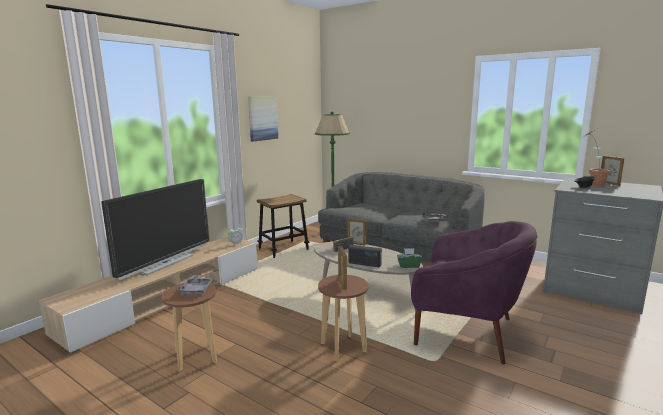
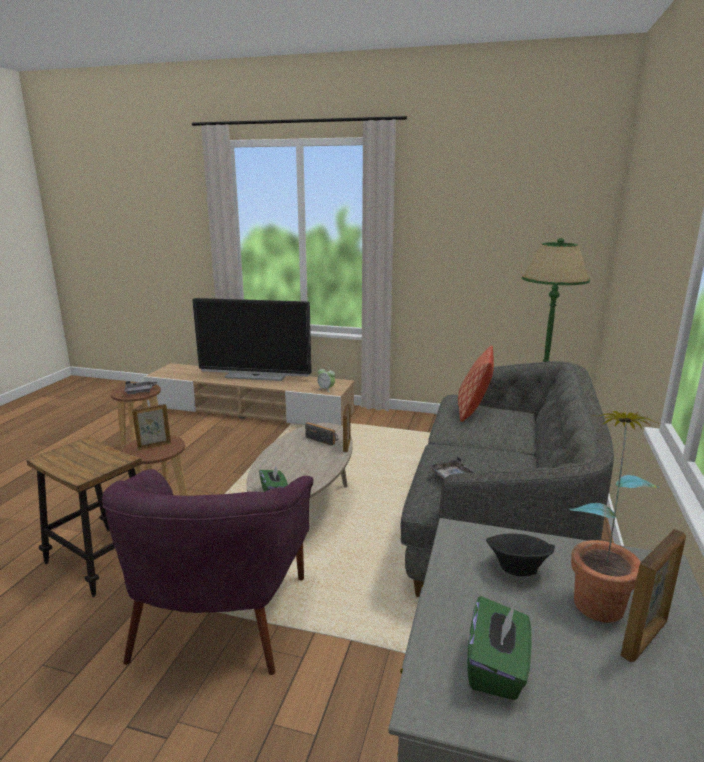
camera: 70 degrees right, 5 degrees up
picture [248,96,278,141] -> none
stool [257,194,309,258] -> stool moved to [26,436,142,597]
radio [348,245,382,267] -> none
none -> pillow [458,345,494,422]
none -> green tissue box [467,596,532,700]

